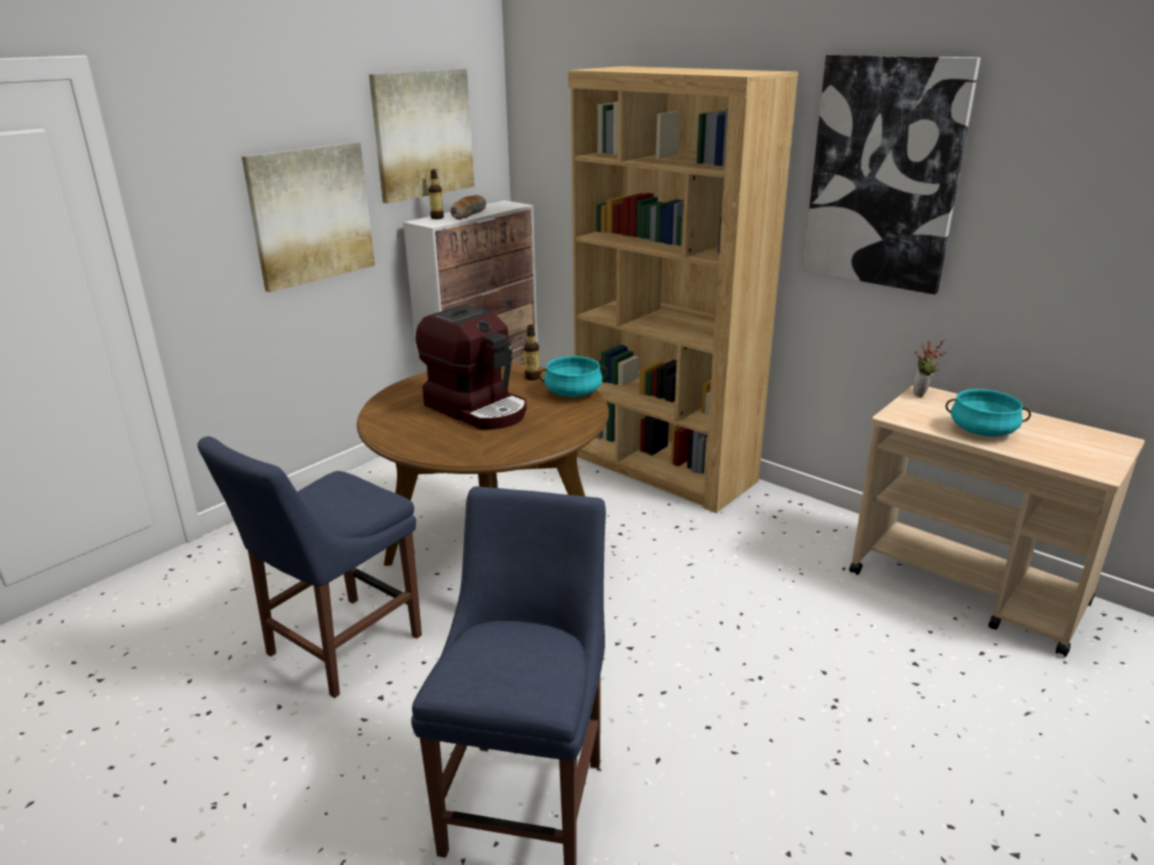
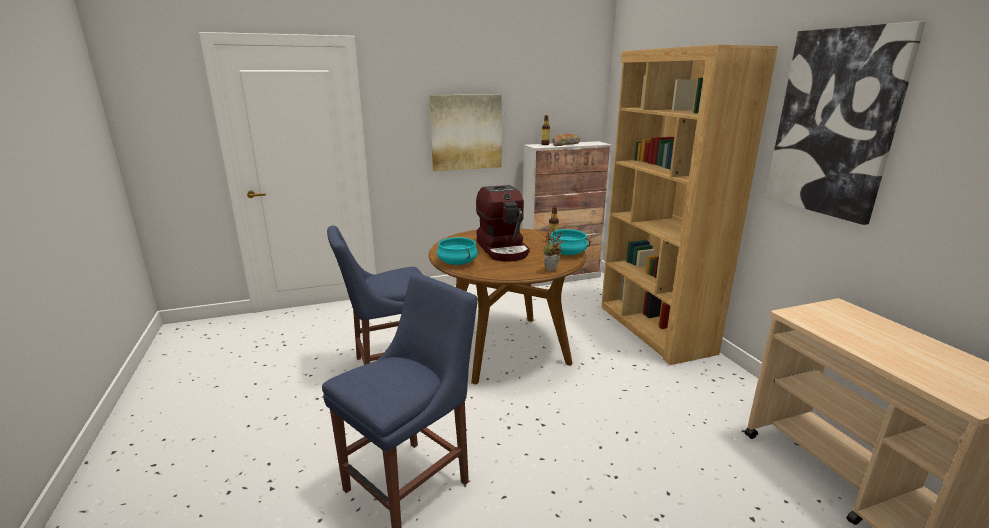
camera: 30 degrees right, 5 degrees down
picture [369,68,474,203] -> none
potted plant [913,340,946,397] -> potted plant moved to [543,232,563,271]
turquoise cooking pot [946,389,1031,437] -> turquoise cooking pot moved to [437,237,478,265]

